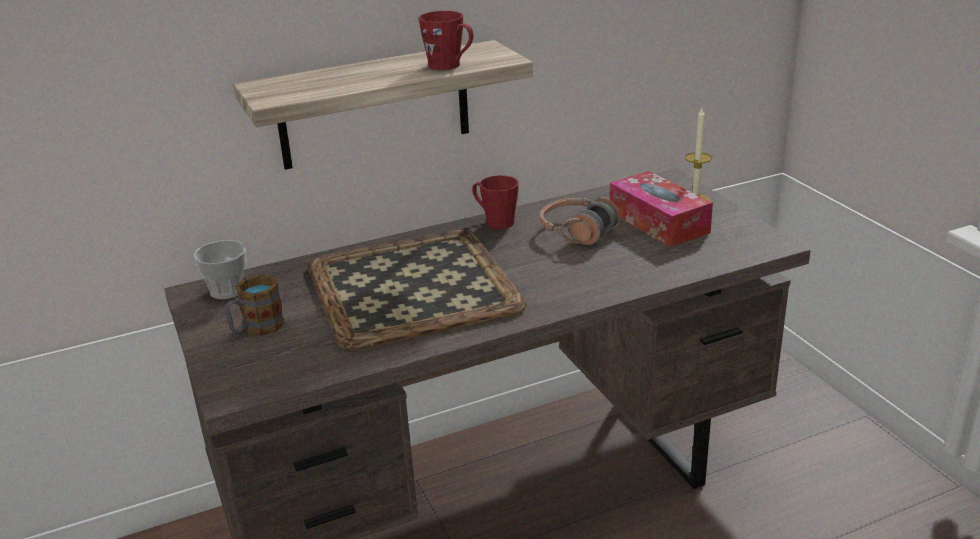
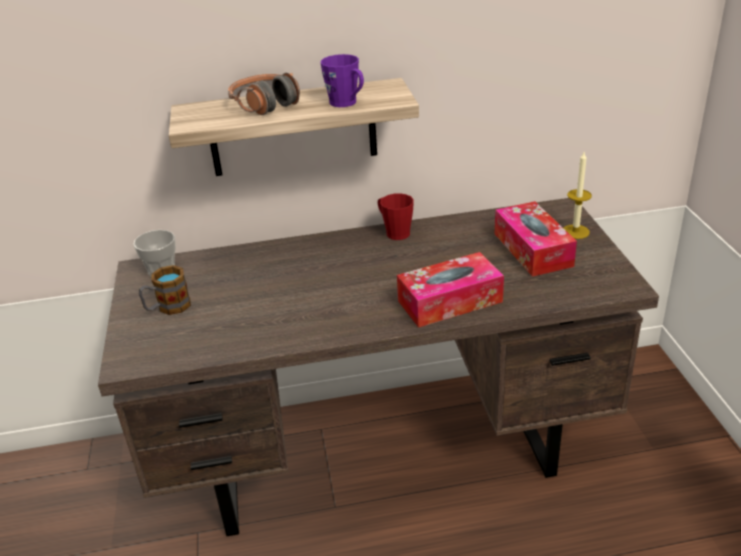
camera: 15 degrees right, 5 degrees up
tray [308,229,527,350] -> none
red mug [419,11,473,70] -> purple mug [321,54,364,107]
headphones [540,197,620,245] -> headphones moved to [228,73,300,115]
none -> tissue box [397,252,504,328]

